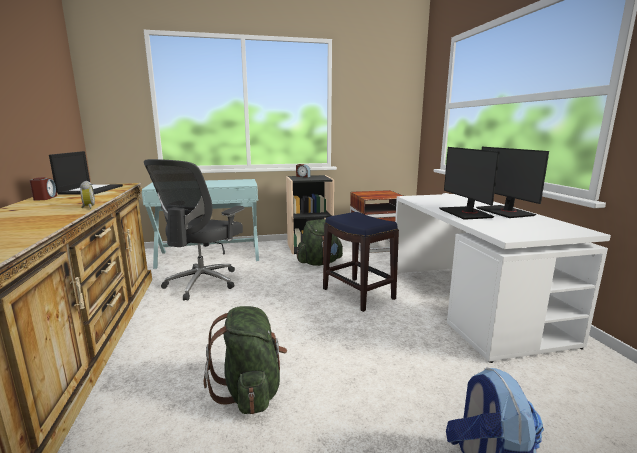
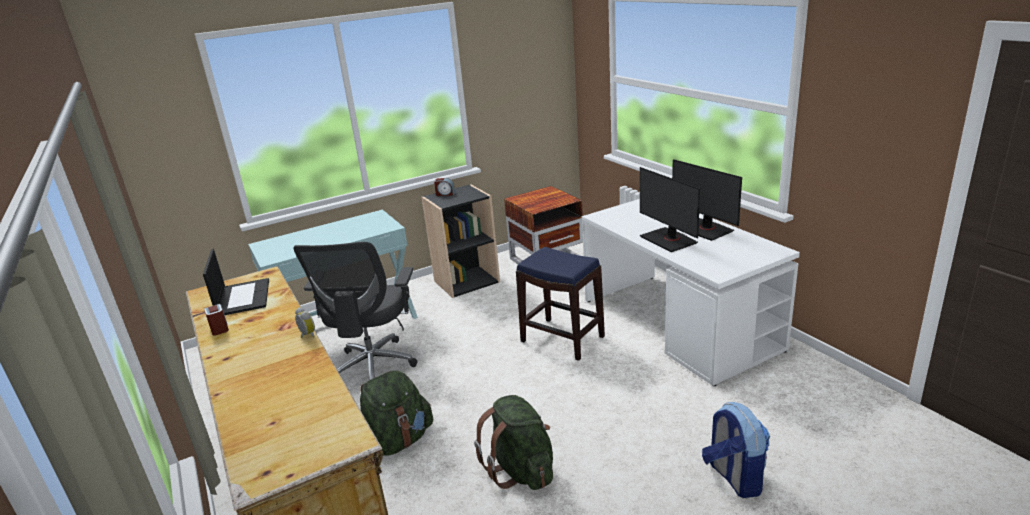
camera: 15 degrees left, 10 degrees up
green backpack [297,219,343,266] -> green backpack moved to [360,370,433,456]

